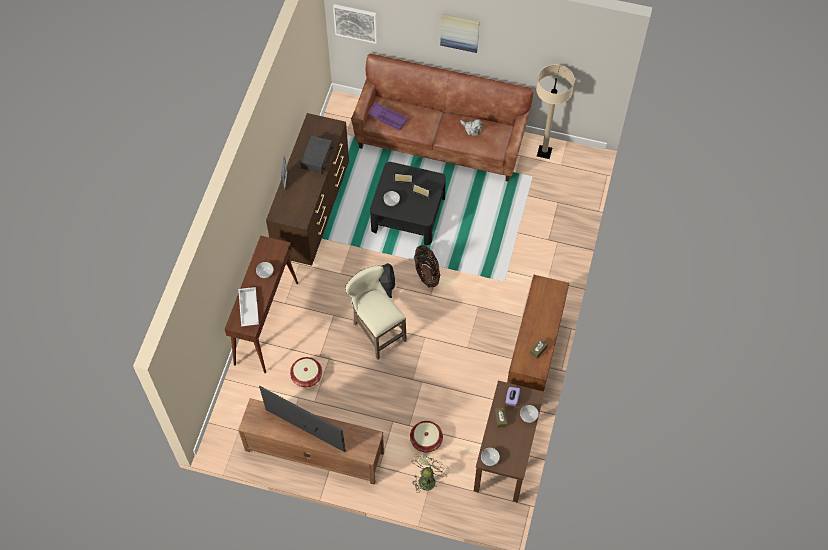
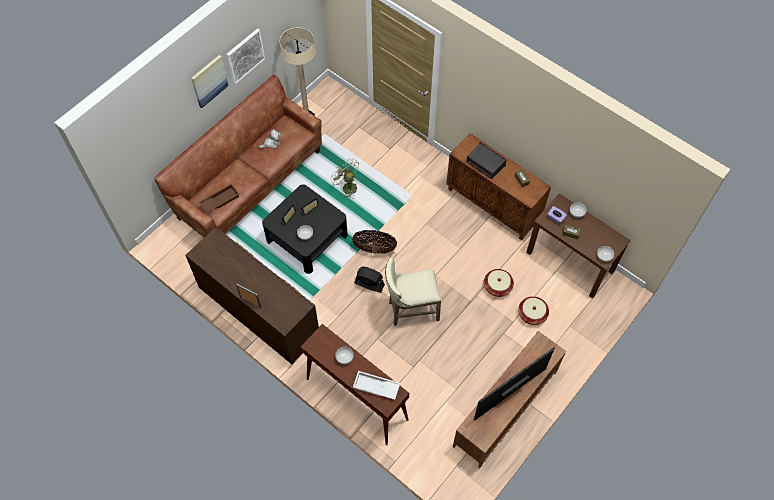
camera: 65 degrees left, 0 degrees up
basket [290,357,322,387] -> basket moved to [484,269,514,297]
radio [301,136,334,175] -> radio moved to [466,142,507,180]
picture [333,4,377,44] -> picture moved to [227,28,265,84]
purple tray [367,103,408,130] -> brown tray [199,184,239,213]
green fan [412,454,449,491] -> green fan moved to [330,158,359,198]

